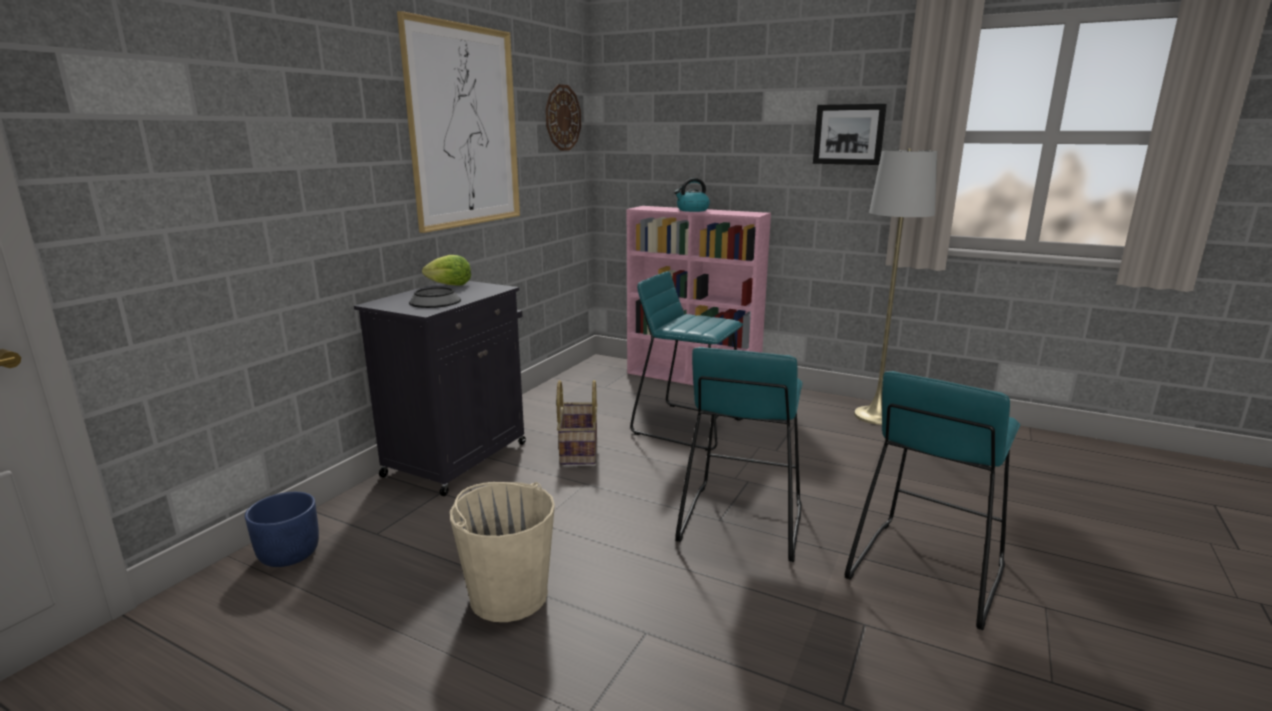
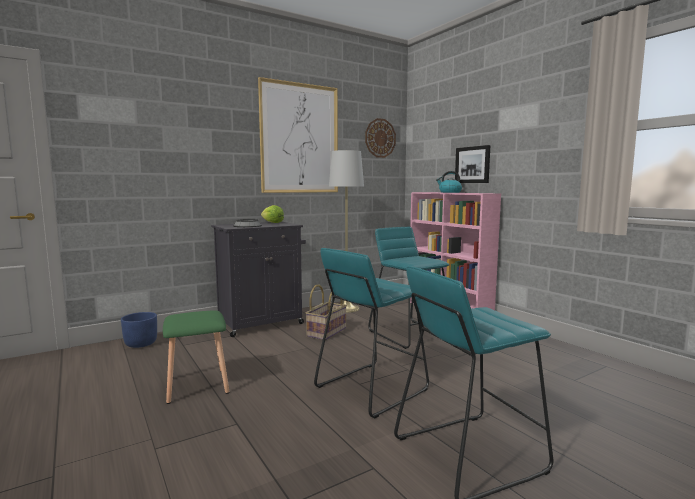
camera: 30 degrees right, 10 degrees down
beige bucket [450,482,555,622] -> green stool [163,310,230,404]
picture [813,104,887,165] -> picture moved to [455,145,490,183]
grey floor lamp [854,149,937,425] -> grey floor lamp moved to [329,150,364,313]

